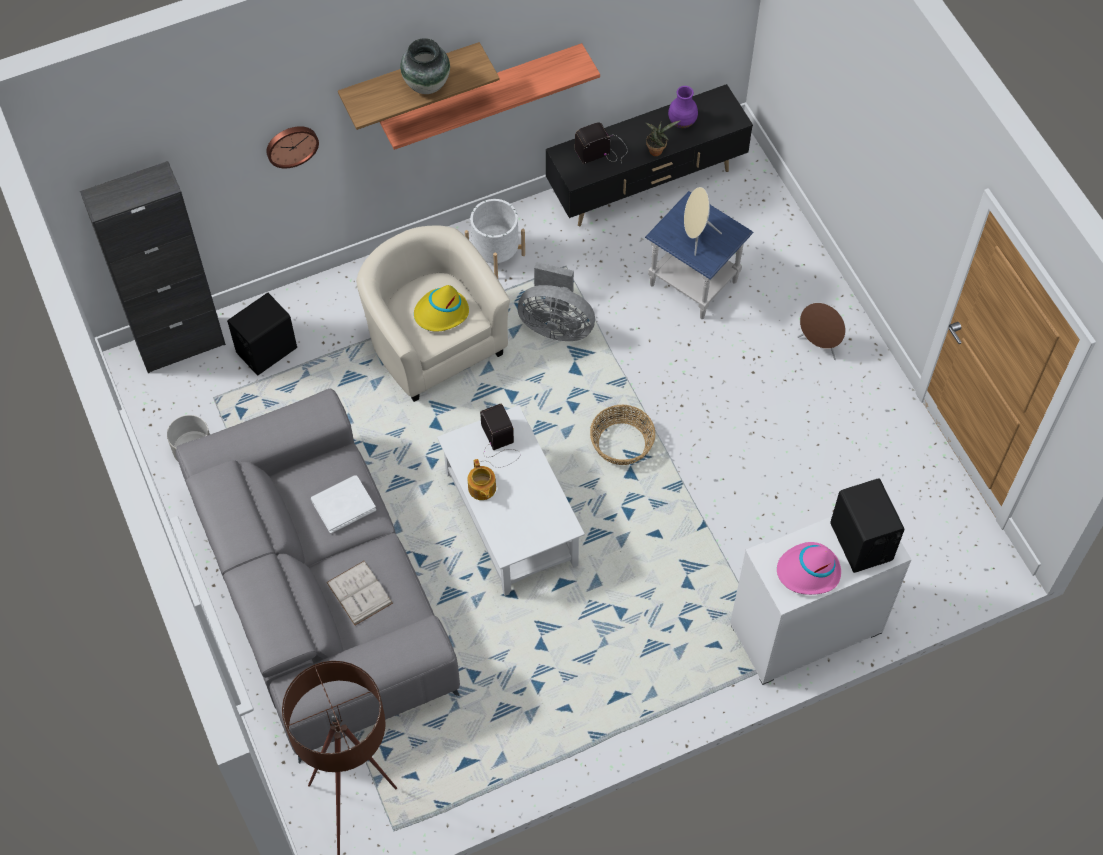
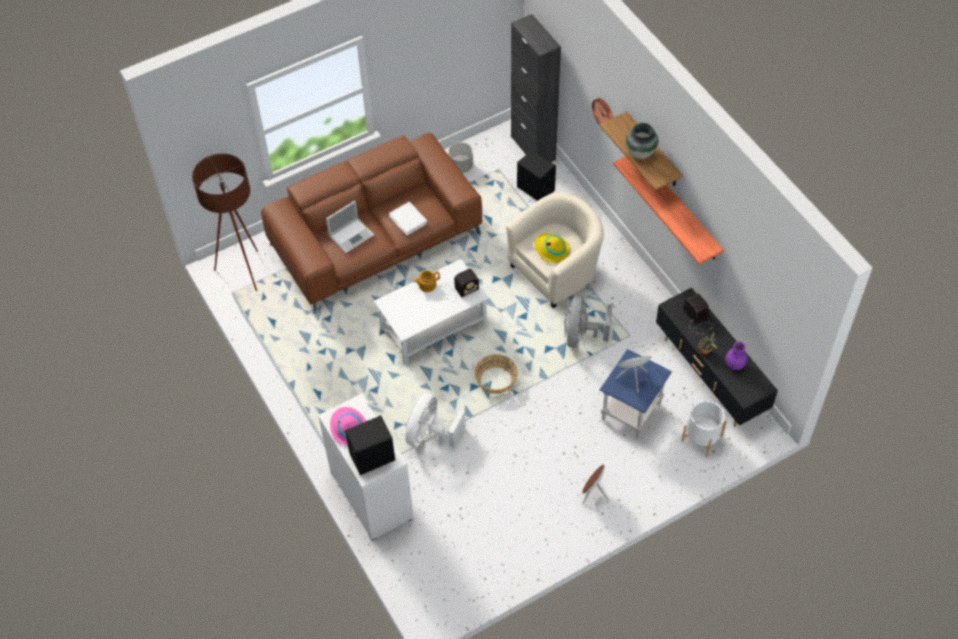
camera: 85 degrees right, 5 degrees down
grey sofa [176,389,460,763] -> brown sofa [261,133,482,314]
white book [326,561,393,626] -> laptop [326,201,374,253]
white planter [465,199,525,279] -> white planter moved to [681,400,727,457]
none -> white fan [405,393,465,448]

